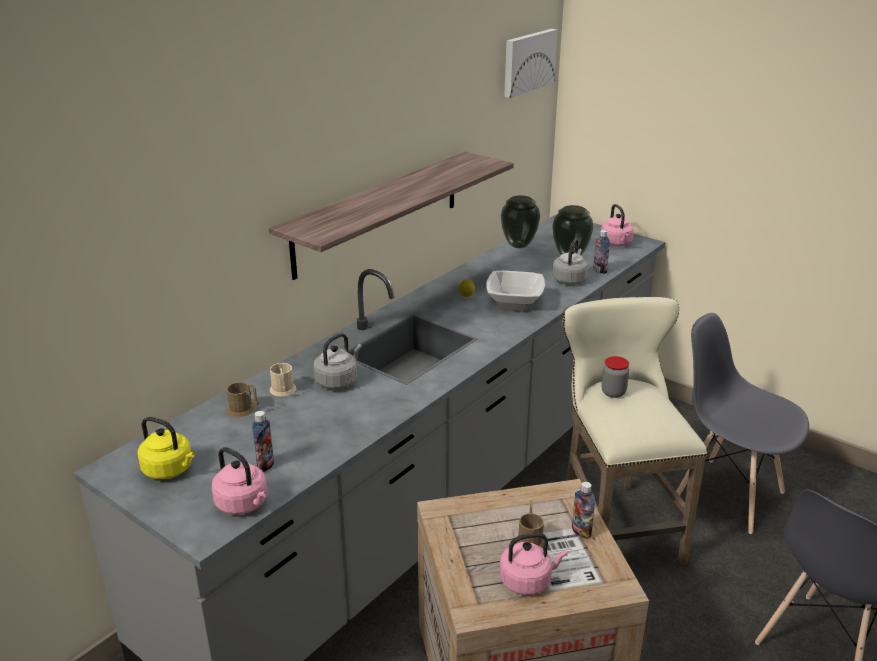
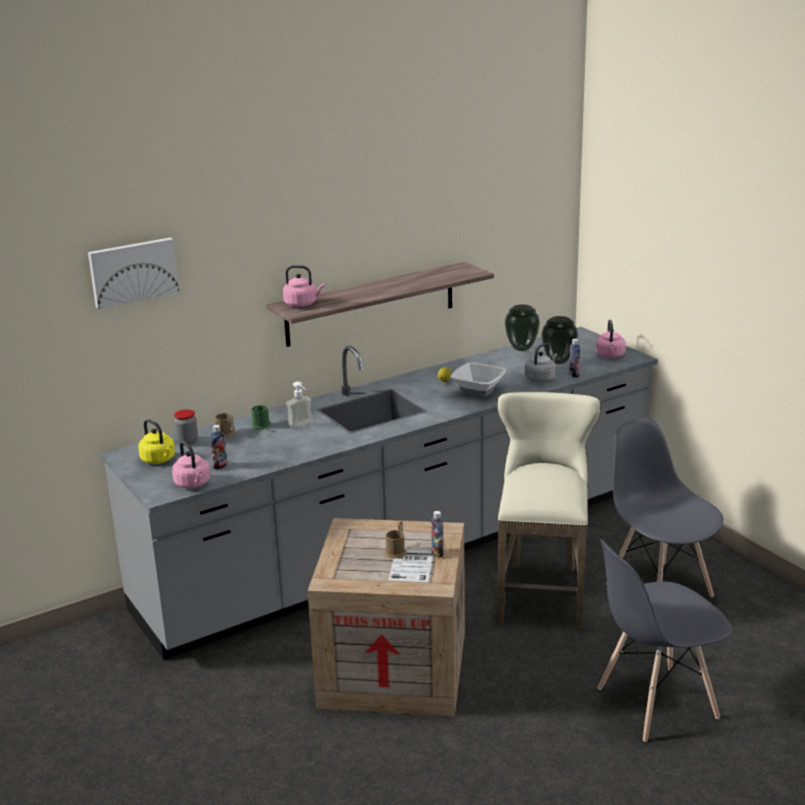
camera: 20 degrees right, 5 degrees down
beige mug [270,363,296,397] -> green mug [251,405,271,430]
grey kettle [313,333,362,389] -> soap dispenser [286,382,313,428]
pink kettle [499,532,568,595] -> pink kettle moved to [283,265,324,307]
picture [504,29,558,98] -> picture moved to [88,237,179,309]
jar [602,356,629,398] -> jar moved to [174,409,198,445]

